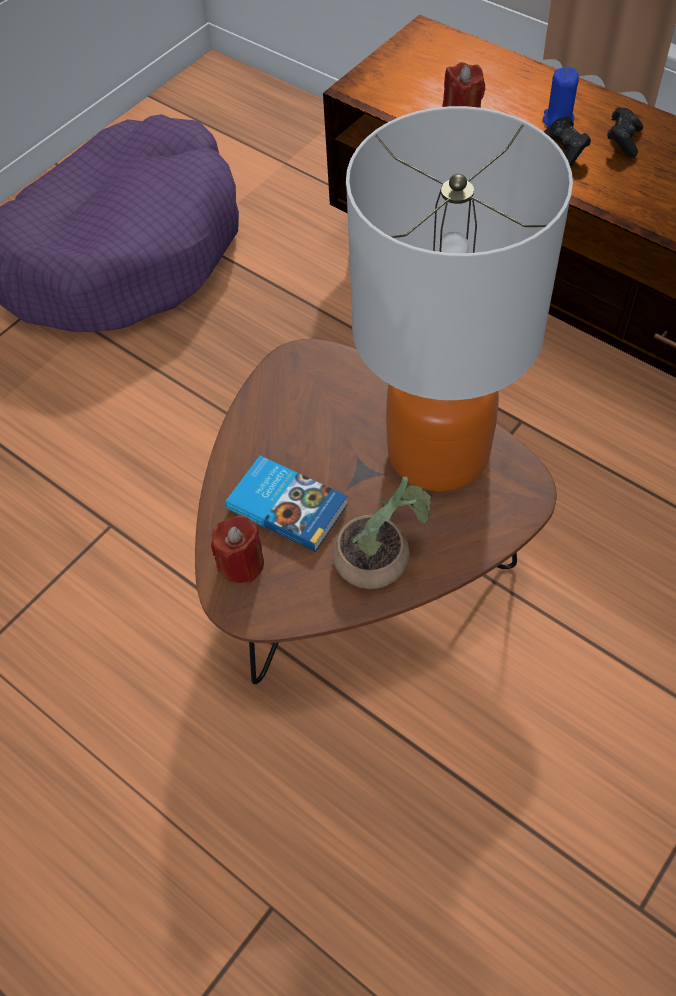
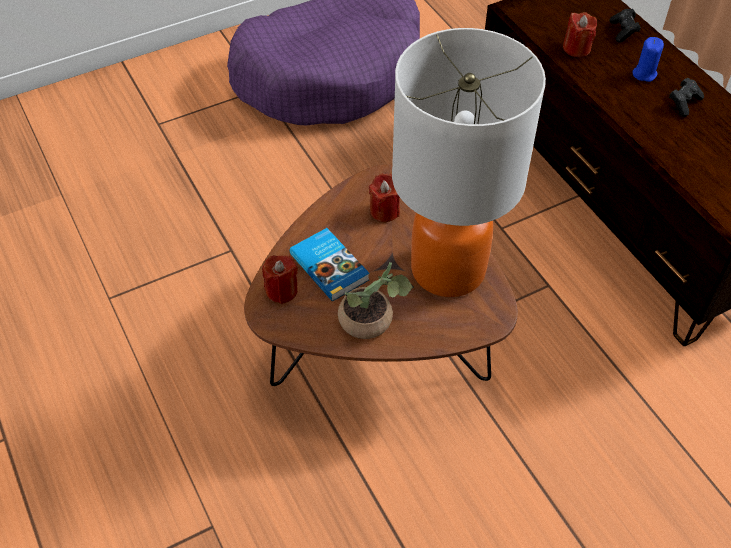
camera: 20 degrees right, 5 degrees down
black game controller [544,116,591,167] -> black game controller moved to [609,9,641,43]
none -> red candle [369,173,400,222]

